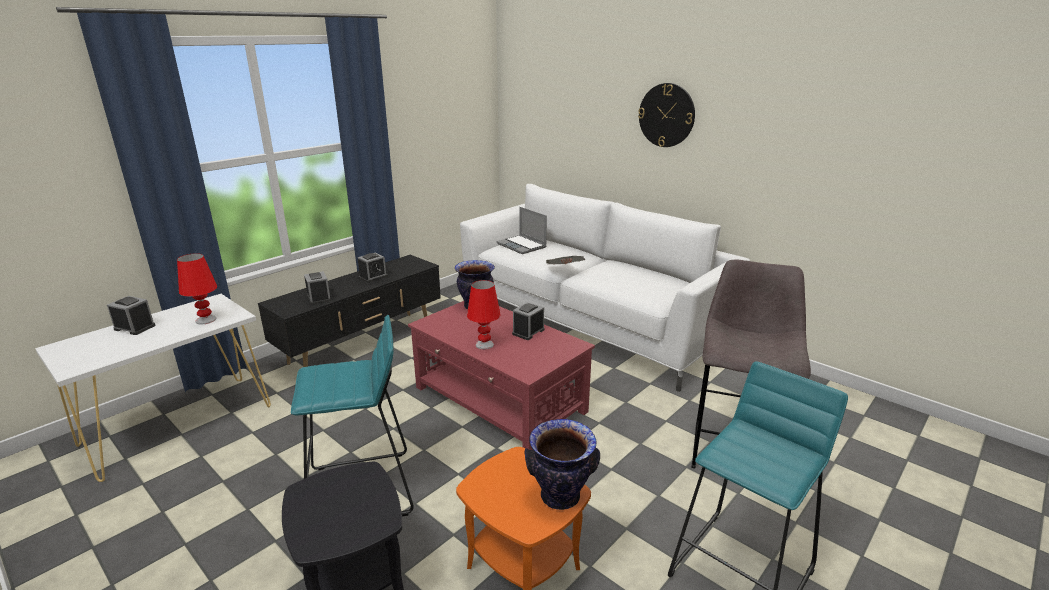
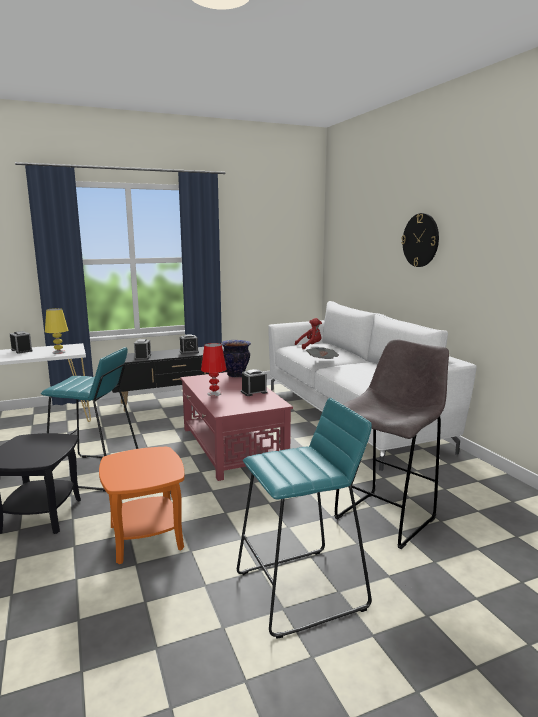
camera: 25 degrees right, 10 degrees down
red table lamp [177,253,217,324] -> yellow table lamp [45,308,68,354]
laptop [497,207,547,254] -> red plush toy [295,318,322,349]
vase [524,419,600,510] -> none

